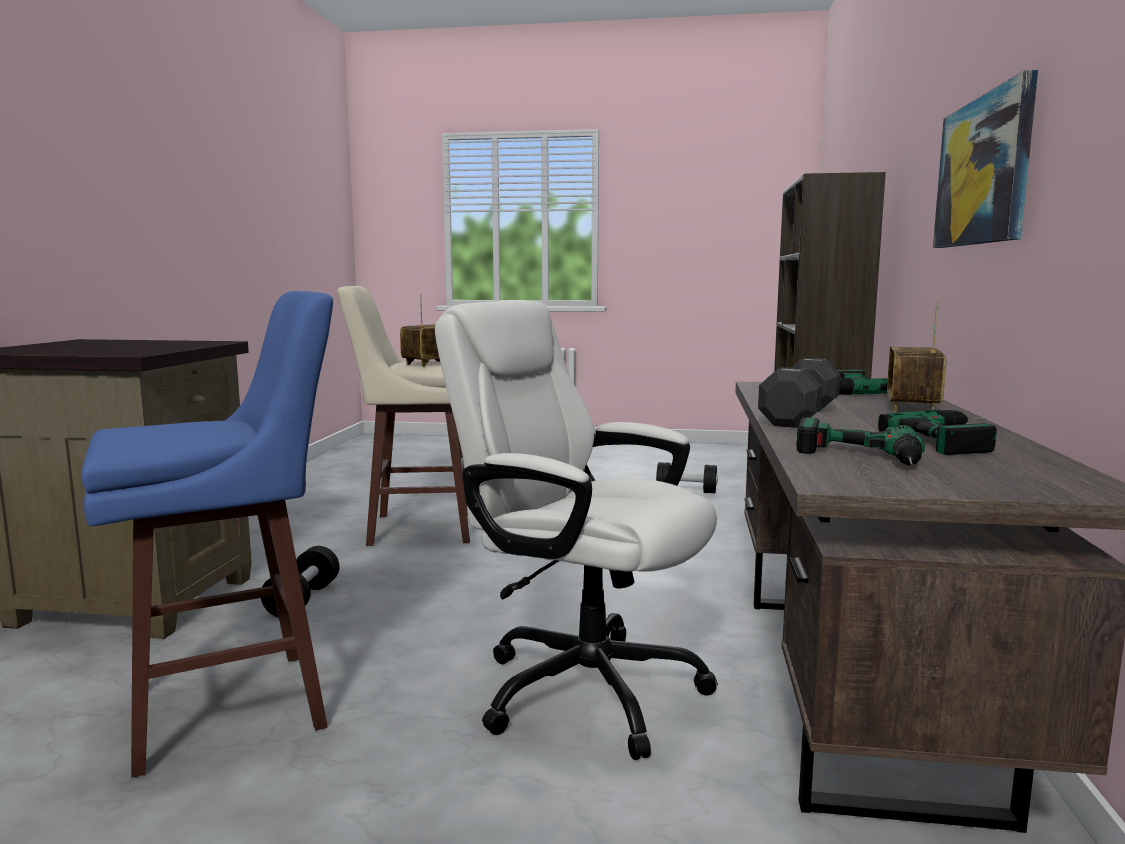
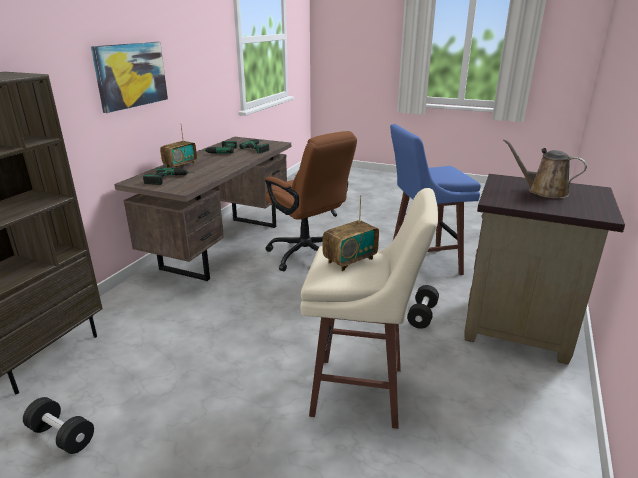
camera: 165 degrees left, 15 degrees up
white office chair [435,301,718,760] -> brown office chair [265,131,357,272]
black dumbbell [758,358,840,428] -> none
none -> brown watering can [503,139,587,198]

